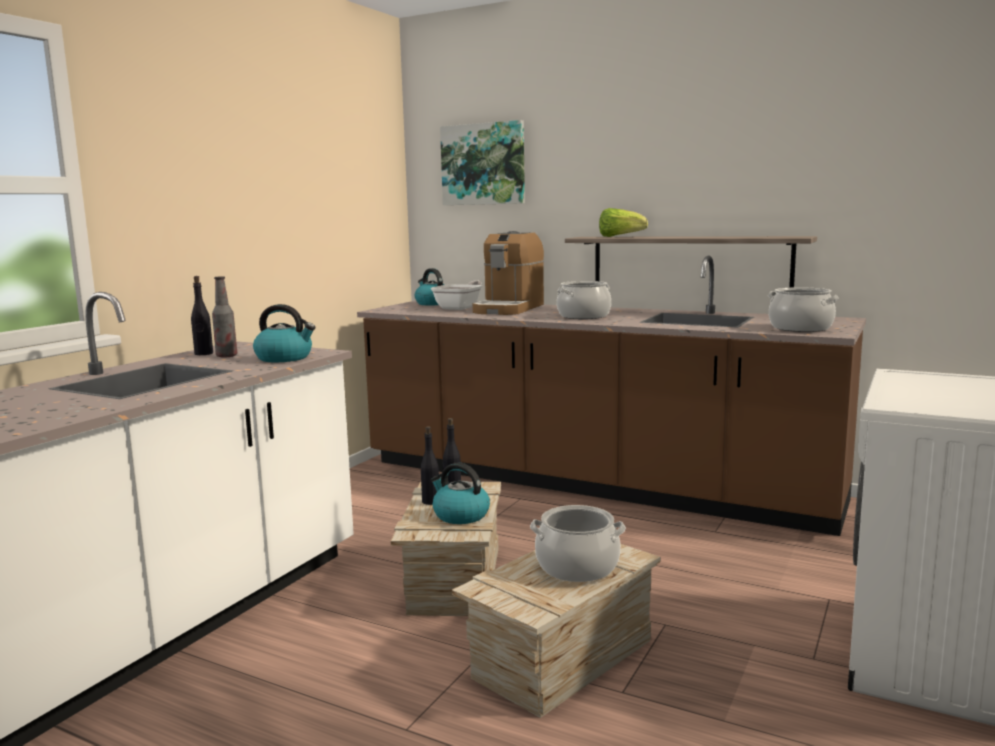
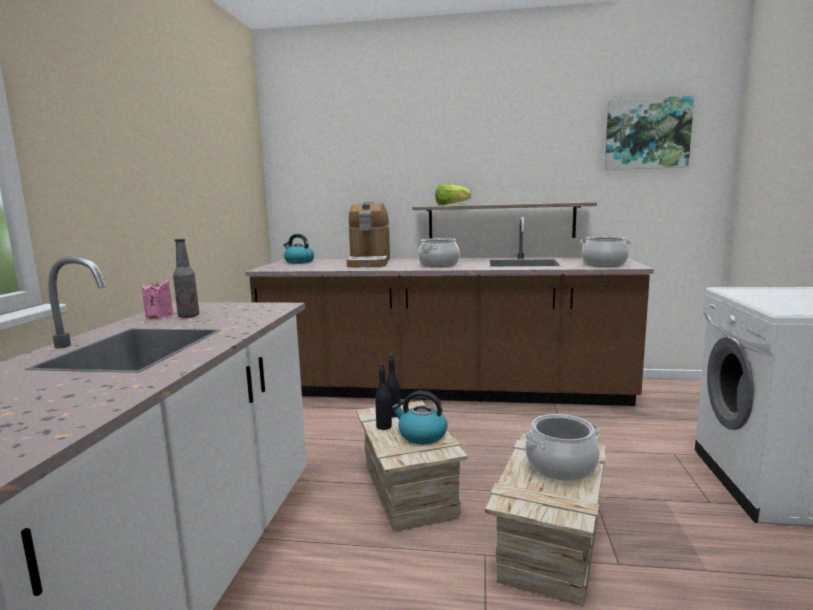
camera: 20 degrees left, 0 degrees up
black bottle [191,276,213,355] -> pink candle [142,278,174,319]
kettle [253,304,316,362] -> none
frying pan [431,281,482,310] -> none
picture [440,120,525,205] -> picture moved to [605,95,694,170]

